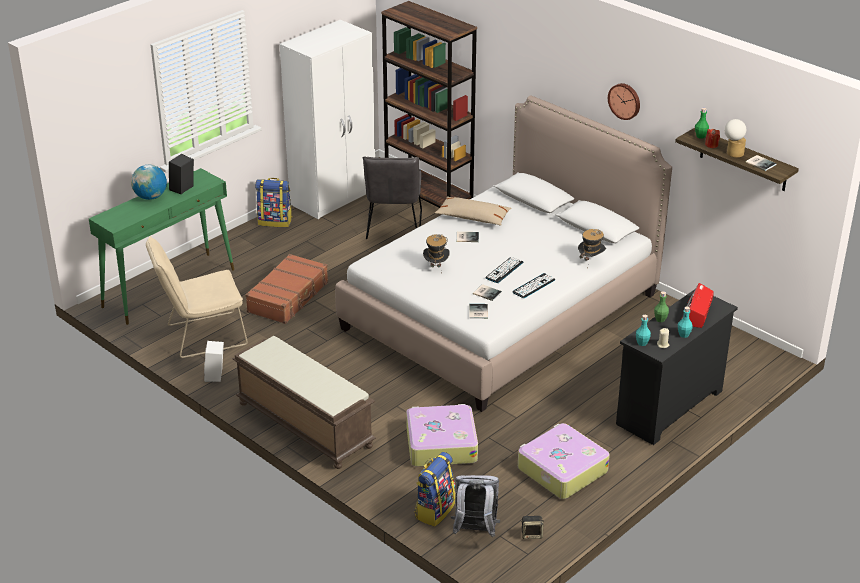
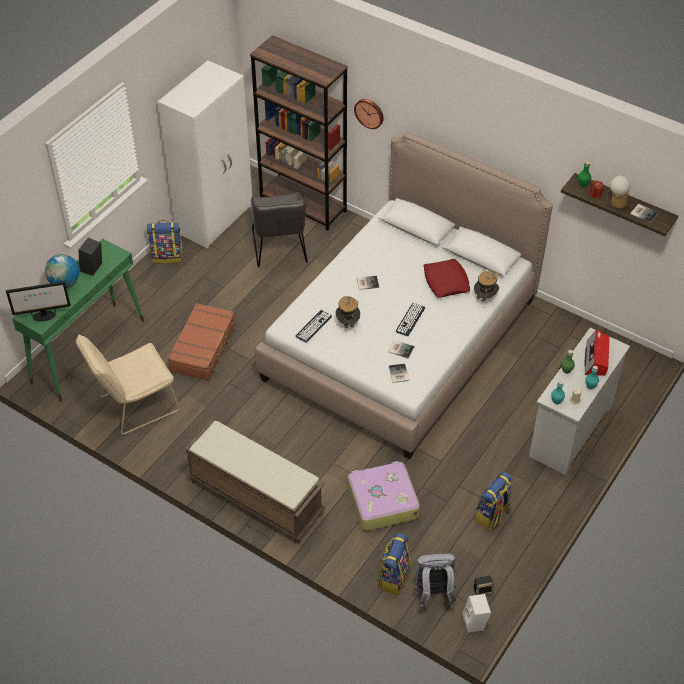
camera: 10 degrees left, 15 degrees up
white speaker [204,341,224,382] -> white speaker moved to [463,594,491,633]
beige pillow [435,197,511,226] -> none
keyboard [512,273,555,298] -> keyboard moved to [295,310,332,343]
suitcase [518,423,610,499] -> backpack [475,472,513,530]
wall clock [608,83,640,120] -> wall clock moved to [354,99,384,129]
black dresser [616,289,738,445] -> white dresser [529,328,630,475]
none -> monitor [6,281,71,321]
none -> red pillow [424,259,470,298]

